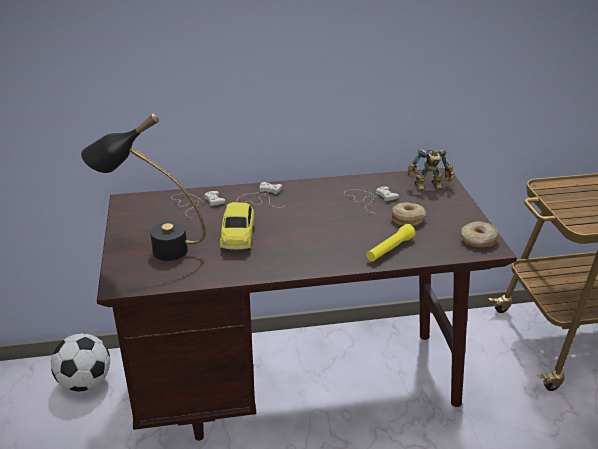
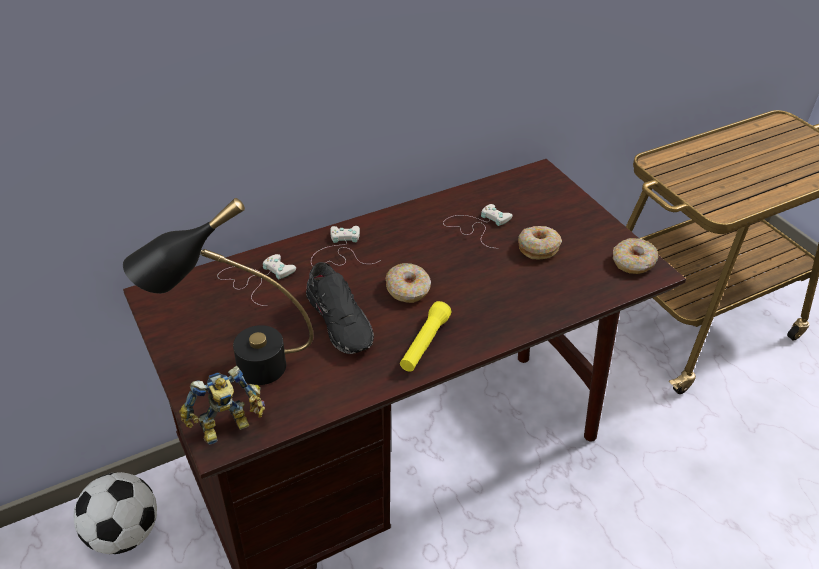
camera: 20 degrees left, 10 degrees up
toy car [220,202,254,250] -> black shoe [306,262,374,354]
yellow flashlight [366,224,416,262] -> yellow flashlight moved to [400,301,451,372]
toy robot [407,149,455,191] -> toy robot moved to [179,366,265,445]
none -> donut [385,263,431,303]

